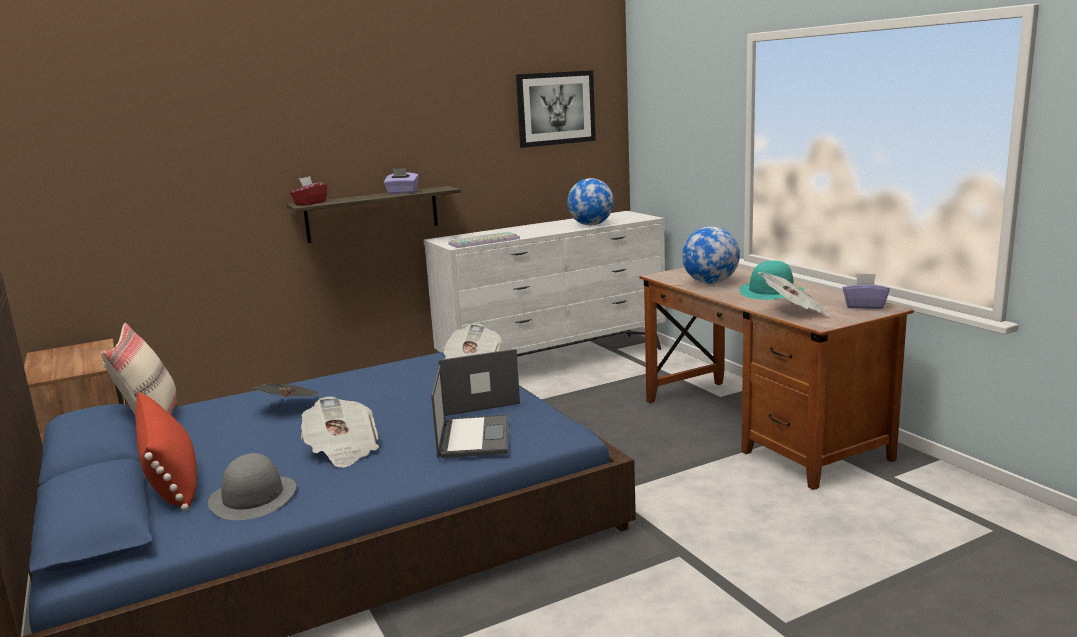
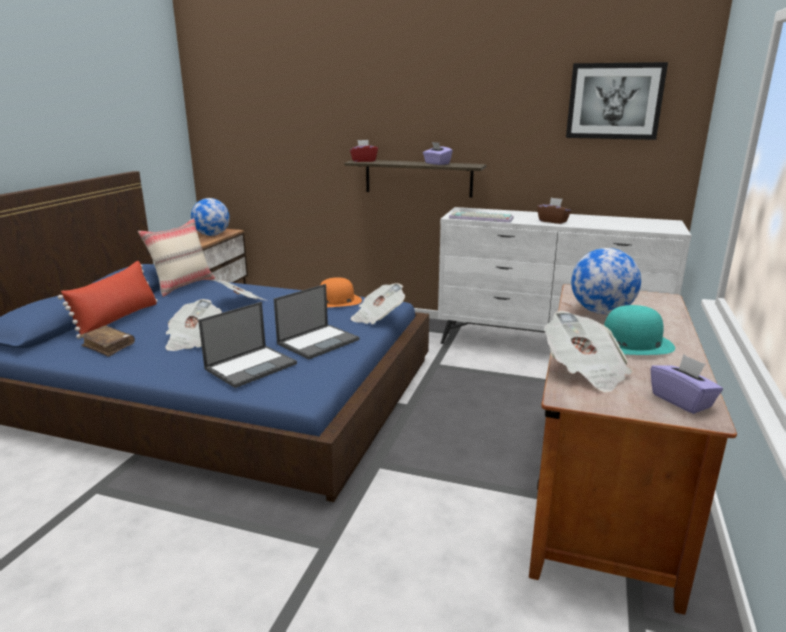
camera: 45 degrees right, 5 degrees up
grey hat [208,453,296,520] -> brown book [79,326,135,357]
laptop [438,349,520,416] -> laptop turned 105 degrees clockwise [274,284,360,359]
globe [567,178,614,225] -> globe moved to [191,198,230,236]
none -> orange hat [320,277,362,307]
none -> brown tissue box [537,198,571,224]

